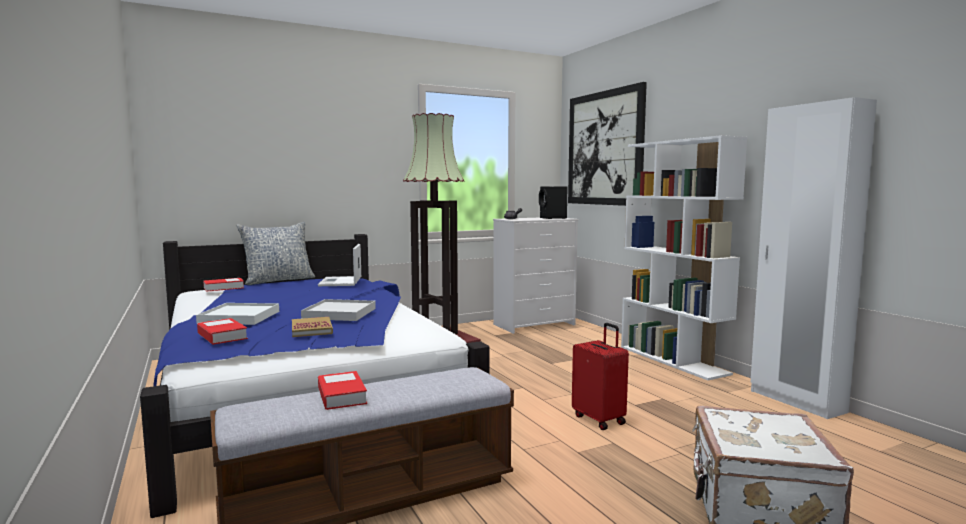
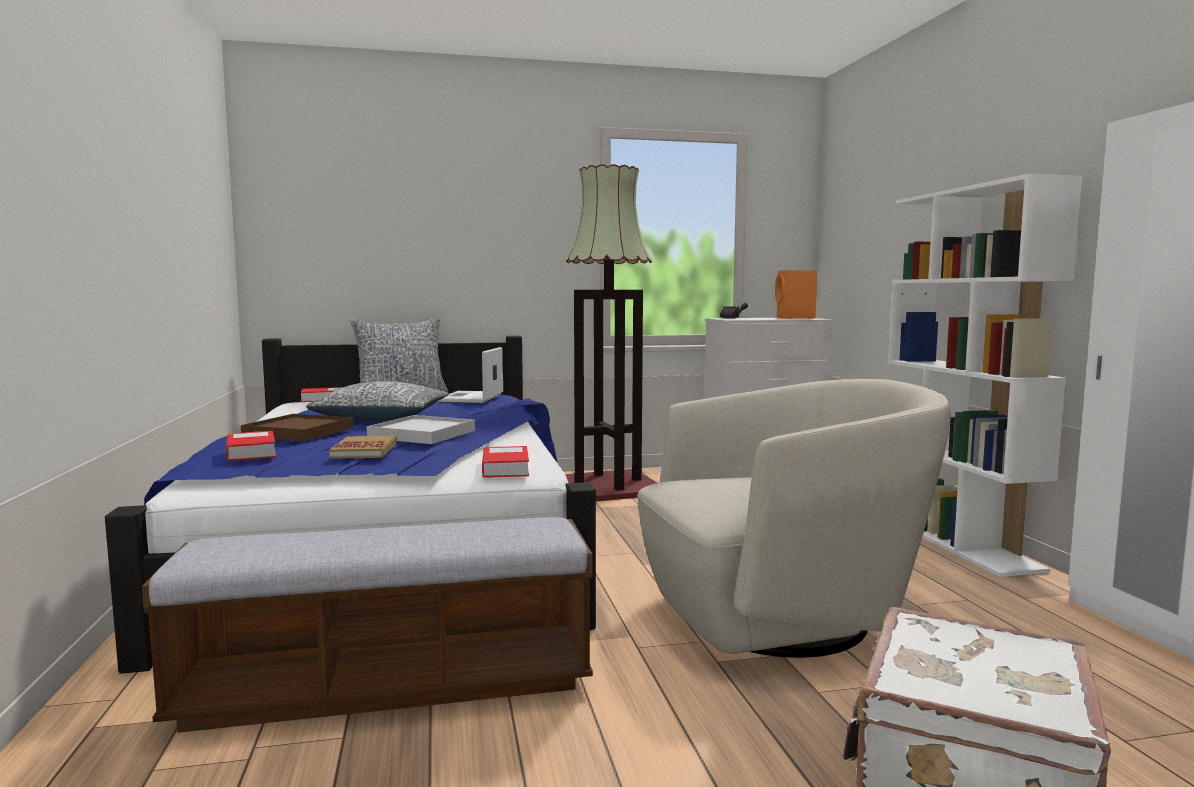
camera: 15 degrees right, 0 degrees up
white tray [196,303,279,325] -> brown tray [241,414,353,442]
book [318,371,367,410] -> book moved to [482,446,529,478]
black speaker [539,186,567,219] -> orange speaker [775,270,817,319]
picture [568,82,647,206] -> none
red suitcase [572,323,629,430] -> beige armchair [637,379,950,658]
none -> pillow [306,381,449,421]

